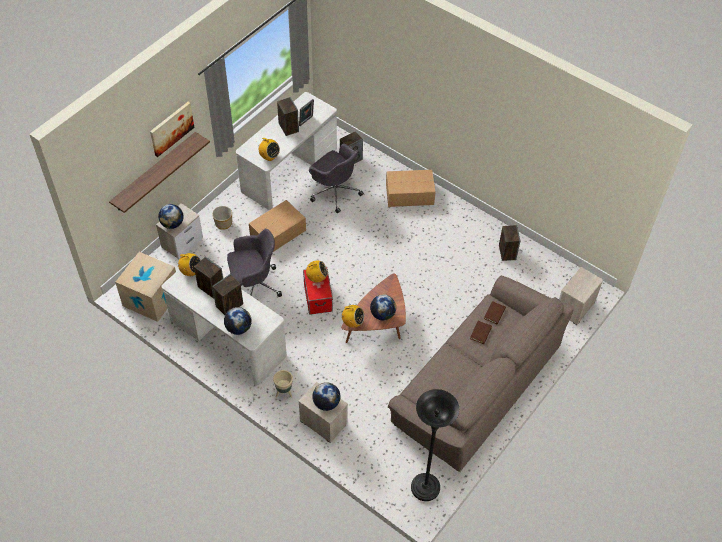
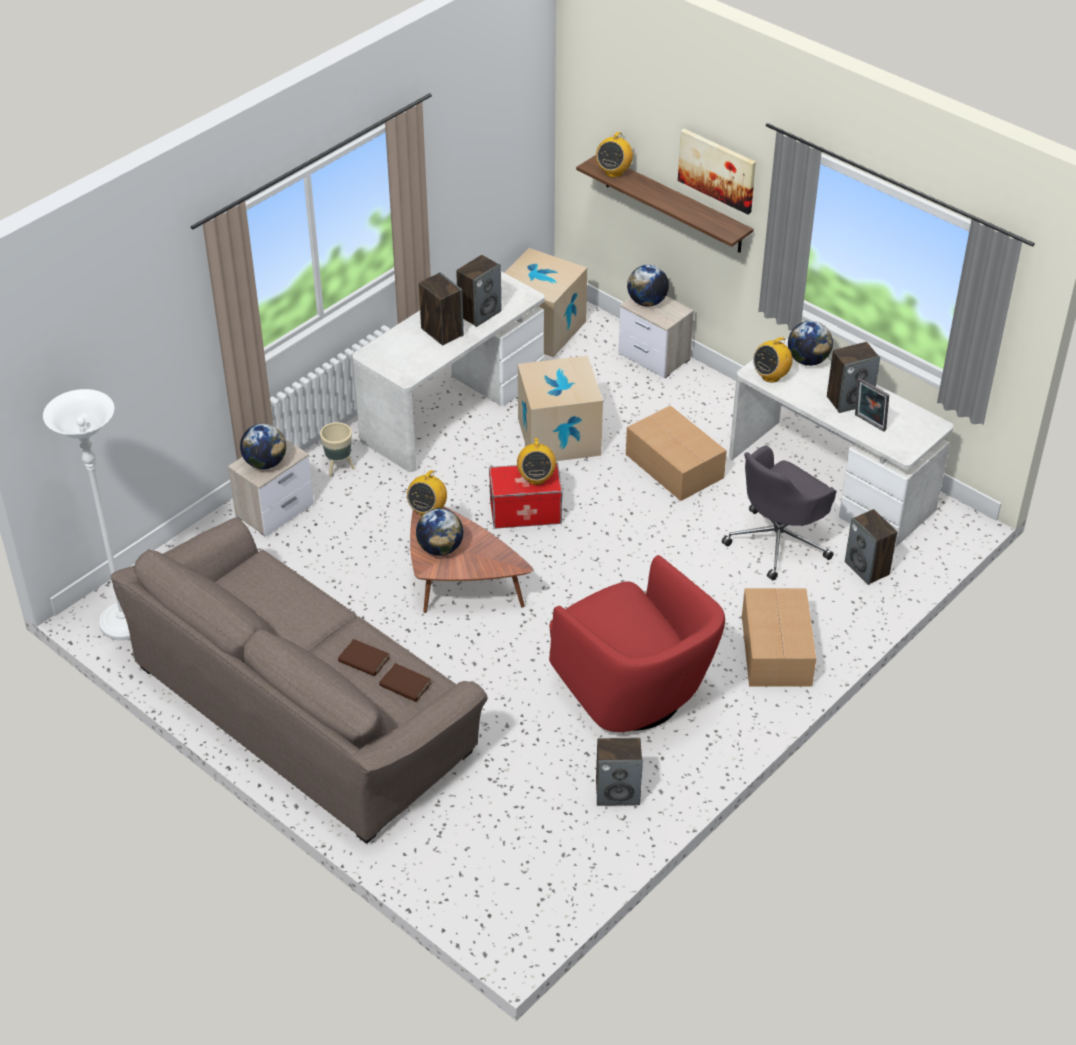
camera: 95 degrees right, 10 degrees down
radio [178,253,201,276] -> radio moved to [596,132,633,178]
planter [212,206,232,230] -> none
globe [224,307,252,335] -> globe moved to [788,321,833,366]
grey office chair [227,229,282,297] -> cardboard box [518,356,603,461]
black floor lamp [411,389,459,501] -> white floor lamp [43,389,130,640]
nightstand [559,267,603,325] -> none
none -> red armchair [549,555,725,732]

